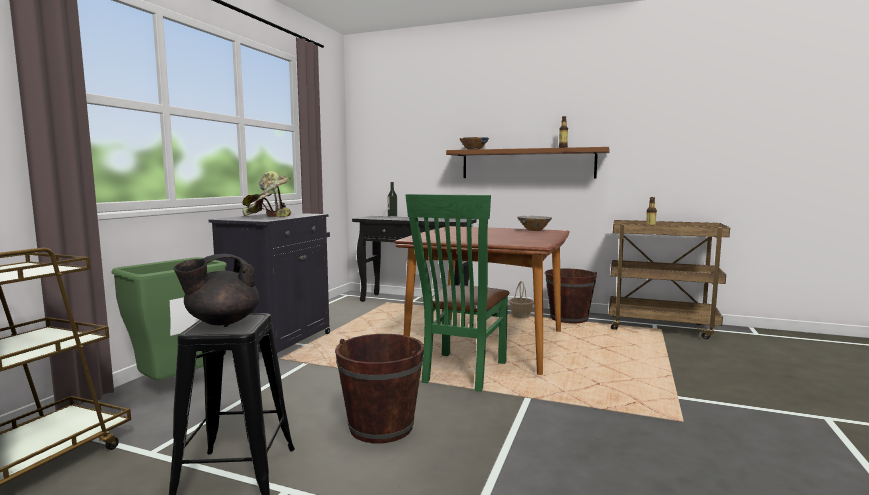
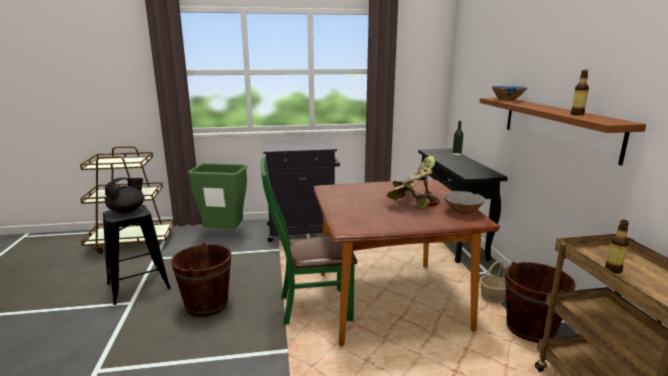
camera: 60 degrees right, 10 degrees up
black teapot [173,254,260,325] -> black teapot turned 105 degrees clockwise [105,177,144,213]
potted plant [242,171,291,217] -> potted plant moved to [386,156,440,209]

